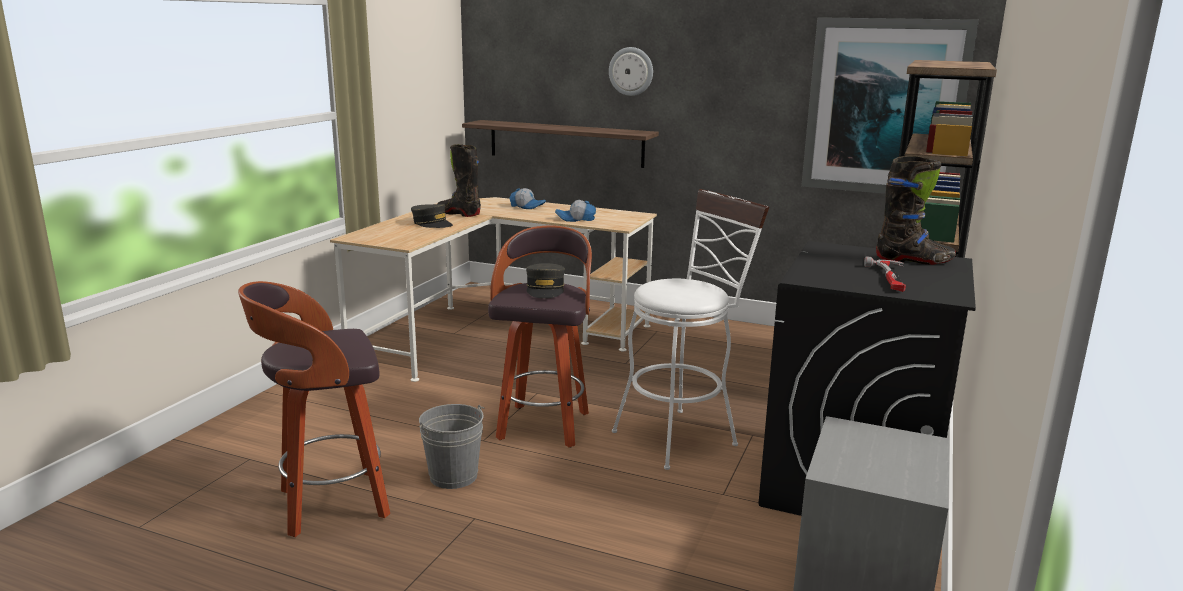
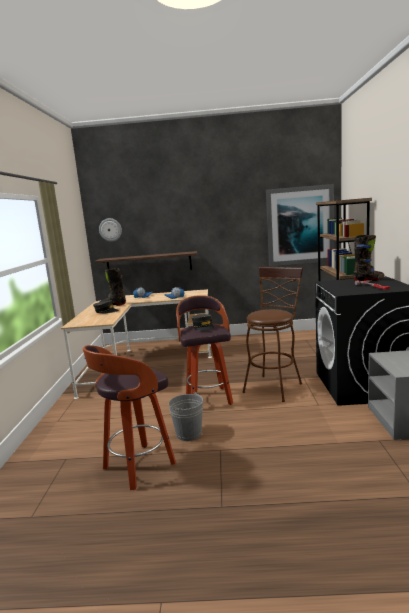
camera: 20 degrees left, 5 degrees down
wall clock [609,47,653,96] -> wall clock moved to [99,218,122,242]
white stool [612,189,769,470] -> brown stool [242,267,303,402]

